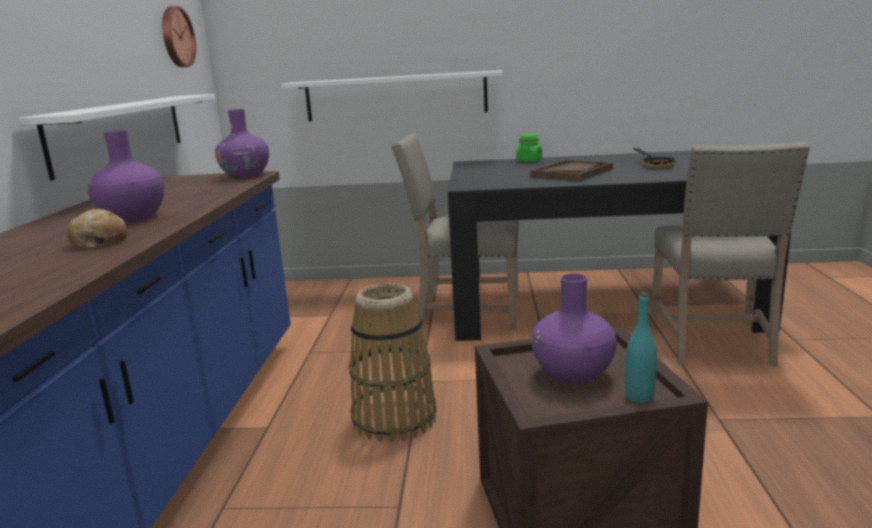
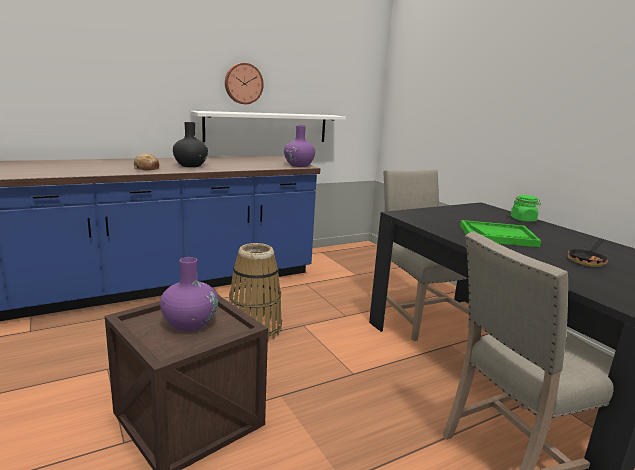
camera: 55 degrees right, 0 degrees up
purple vase [88,129,165,223] -> black vase [173,122,208,167]
wall clock [162,6,196,67] -> wall clock moved to [225,63,264,104]
white shelf [281,70,503,121] -> none
brown tray [531,160,613,181] -> green tray [460,220,541,247]
turquoise bottle [625,292,657,403] -> none

